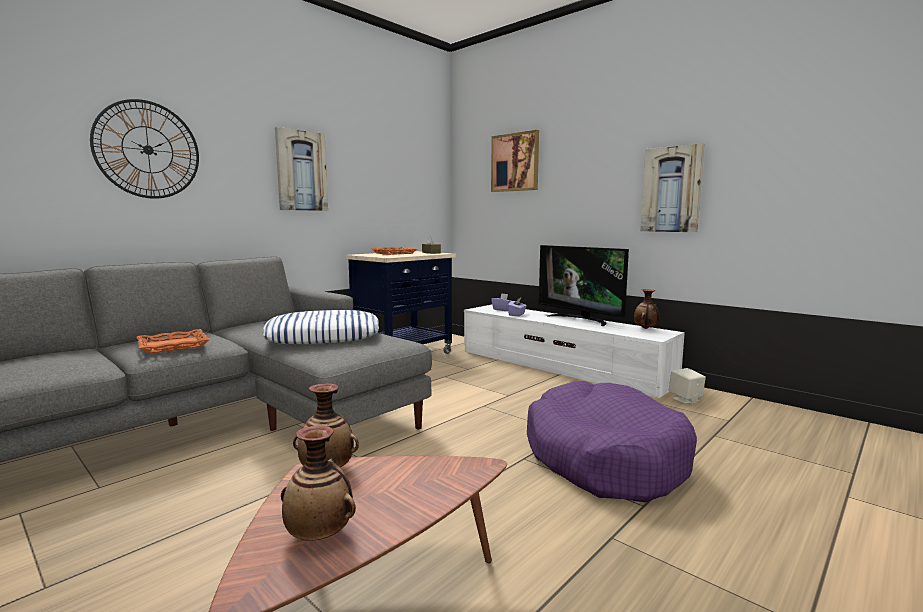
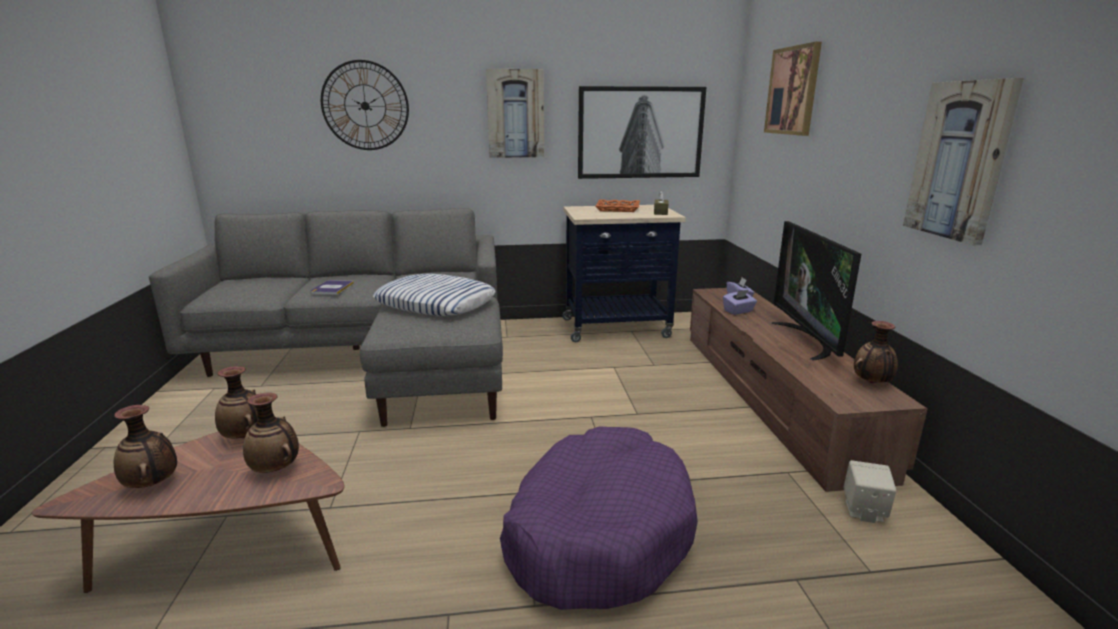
camera: 40 degrees right, 10 degrees up
orange tray [137,329,210,354] -> book [311,280,354,295]
white tv stand [464,305,685,398] -> brown tv stand [690,288,928,492]
none -> vase [243,393,299,473]
none -> picture [578,86,707,179]

